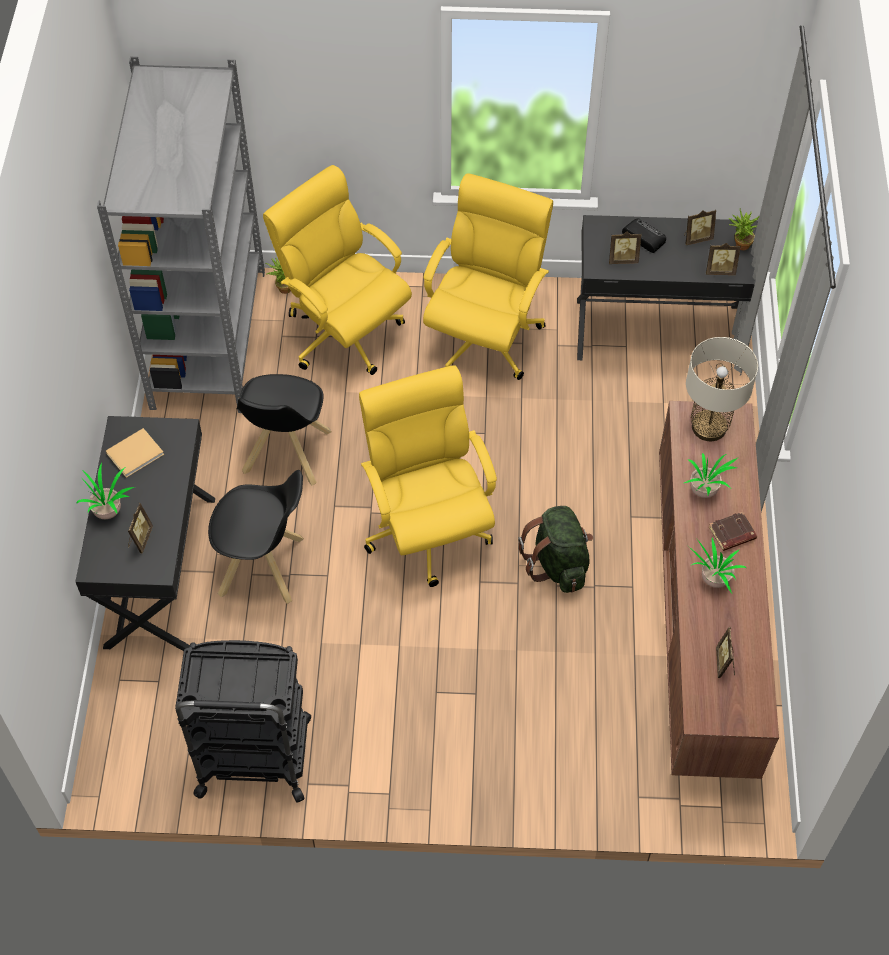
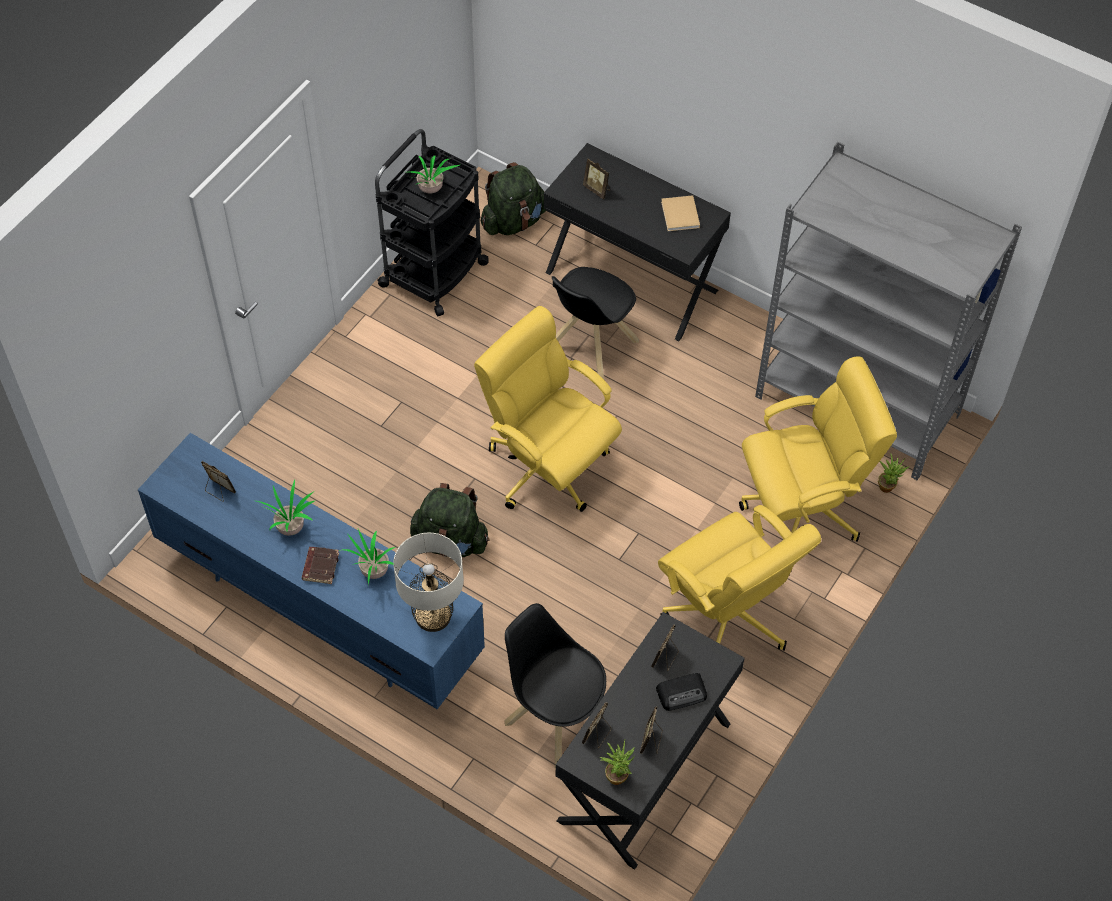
camera: 120 degrees right, 0 degrees up
potted plant [77,462,135,519] -> potted plant moved to [408,156,459,194]
black chair [237,374,332,485] -> black chair moved to [505,603,606,768]
yellow office chair [359,365,497,587] -> yellow office chair turned 150 degrees counterclockwise [474,306,622,512]
brown cabinet [659,401,779,779] -> blue cabinet [138,433,485,709]
none -> green backpack [481,162,546,235]

